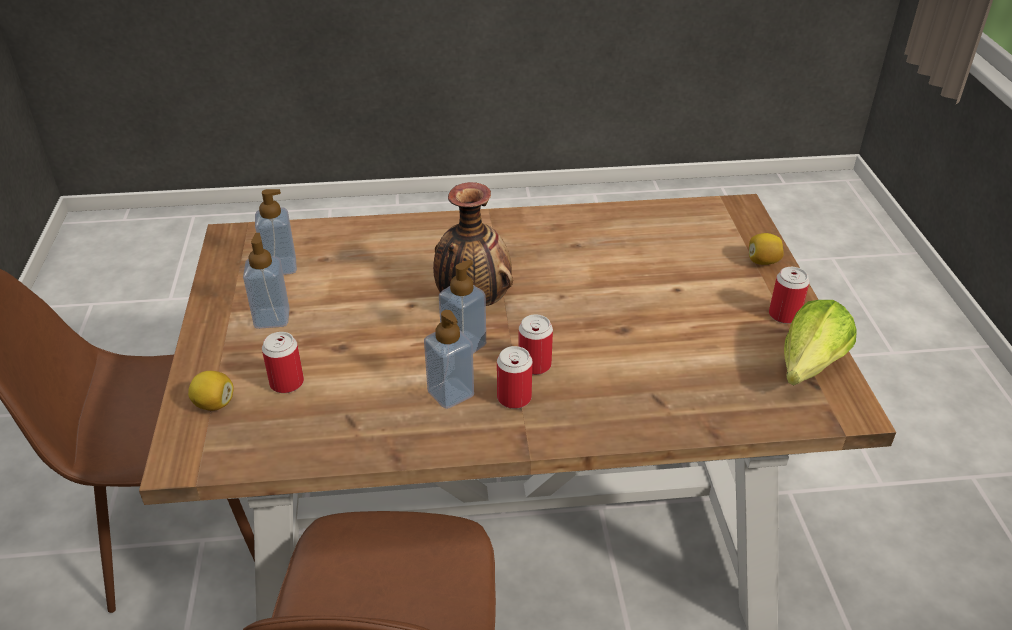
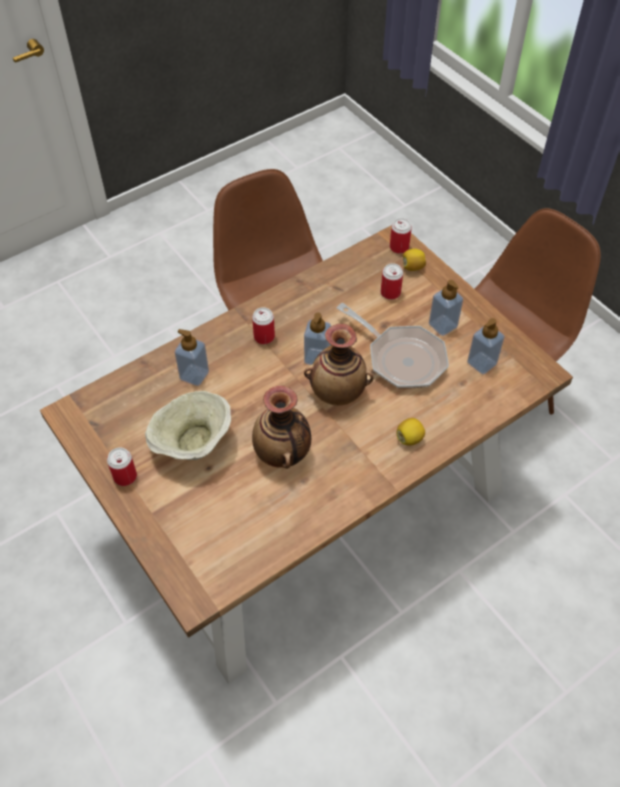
camera: 150 degrees right, 15 degrees up
soap dispenser [424,310,474,409] -> soap dispenser moved to [175,329,209,386]
can [518,314,553,375] -> can moved to [390,218,412,254]
lemon [749,233,784,265] -> lemon moved to [396,418,425,446]
lettuce [784,300,857,385] -> none
none -> beige bowl [145,391,231,460]
none -> vase [252,385,311,469]
none -> frying pan [337,303,449,389]

